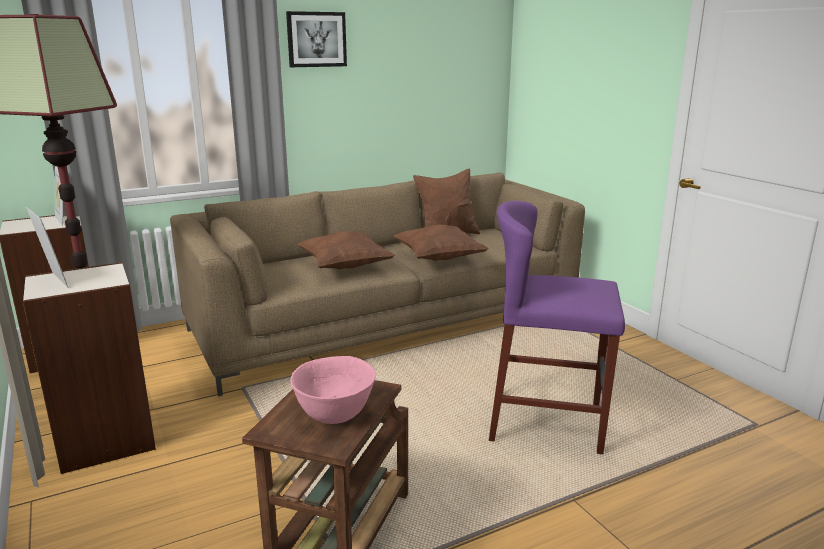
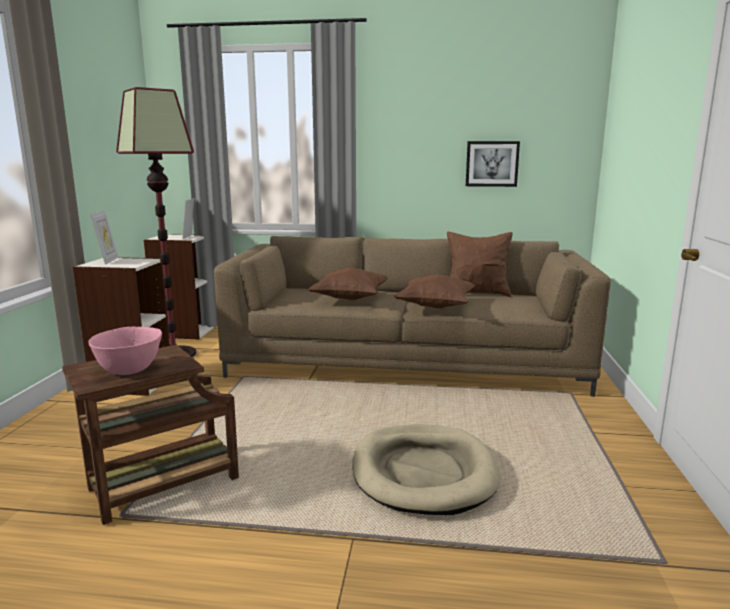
camera: 35 degrees right, 5 degrees down
picture [286,11,347,67] -> picture moved to [466,141,520,187]
purple stool [489,201,625,454] -> beige dog bed [352,424,500,515]

